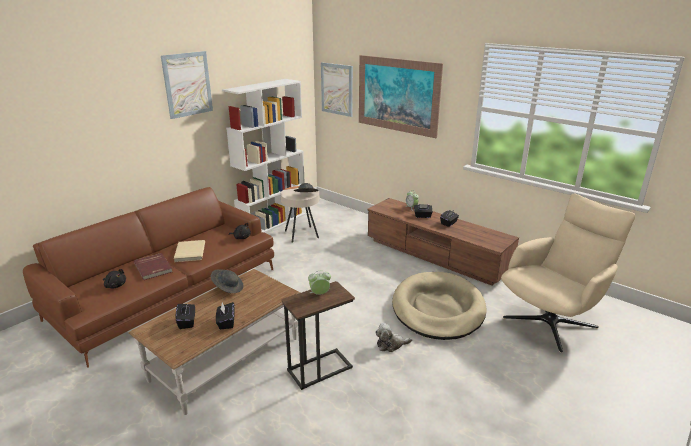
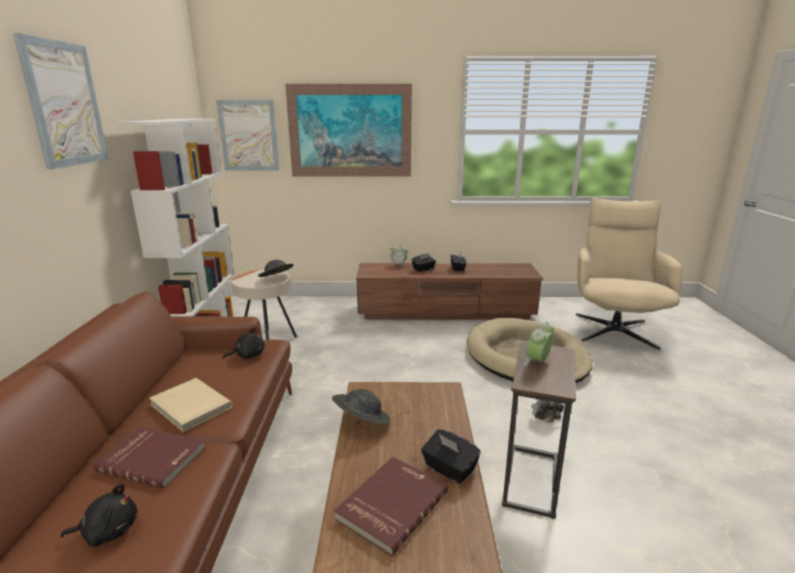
camera: 40 degrees left, 5 degrees down
black tissue box [176,303,195,329] -> red book [334,457,448,557]

